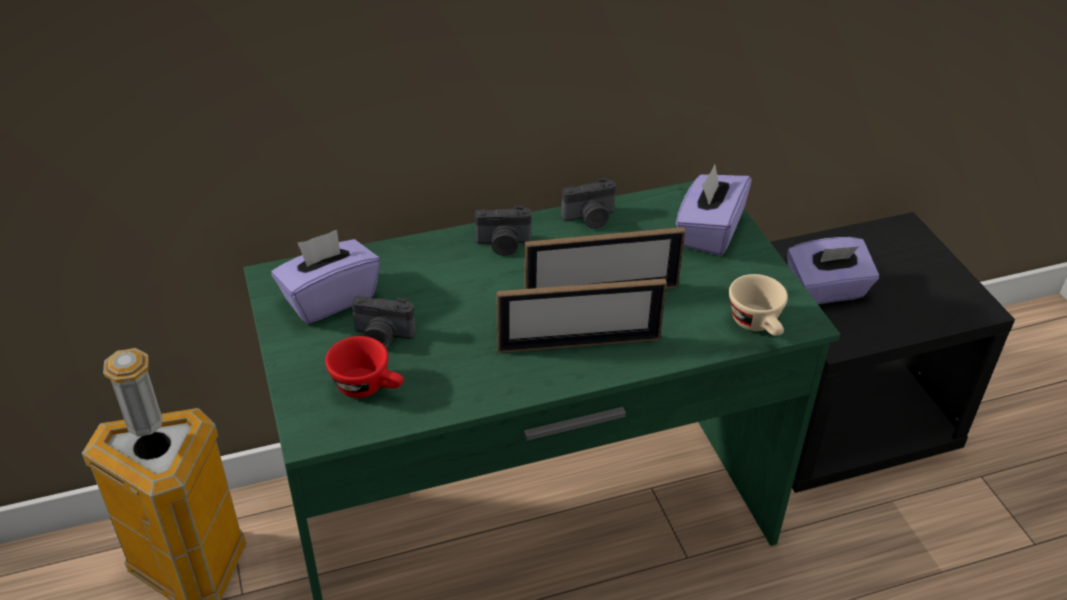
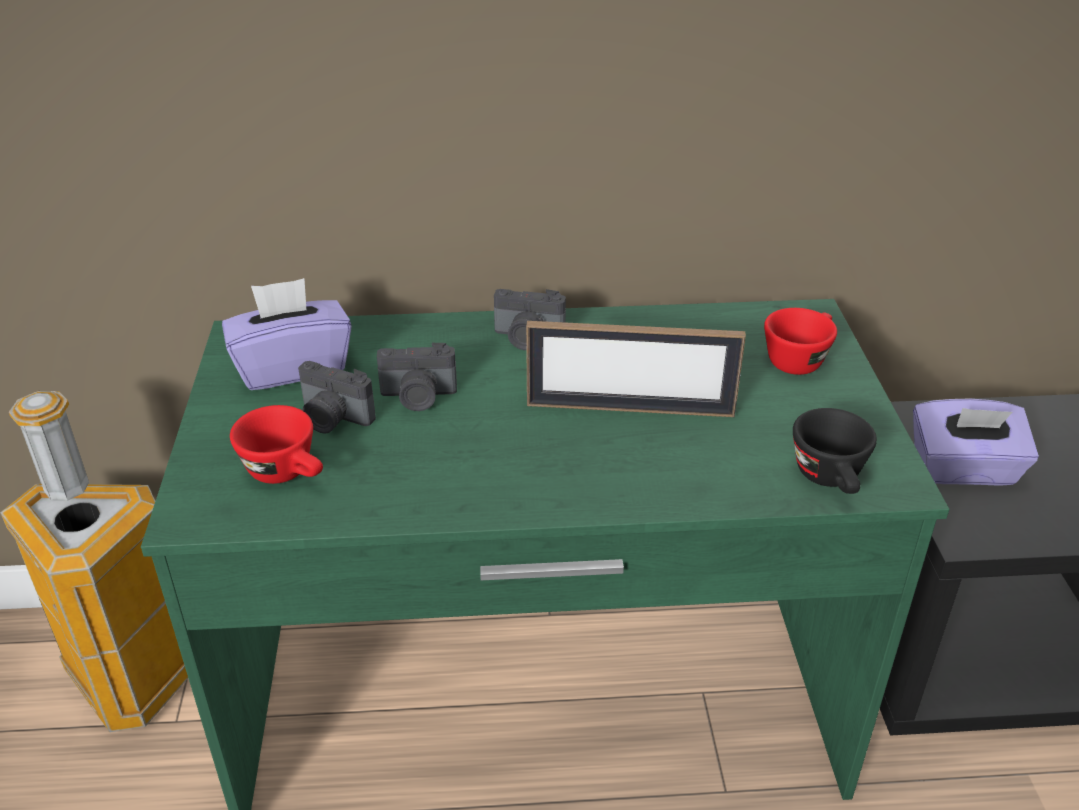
camera: 15 degrees right, 5 degrees down
picture frame [496,279,667,353] -> none
camera [561,178,616,229] -> camera moved to [377,342,457,411]
purple tissue box [676,165,752,256] -> red cup [764,308,837,375]
beige cup [729,274,788,336] -> black cup [793,408,877,494]

